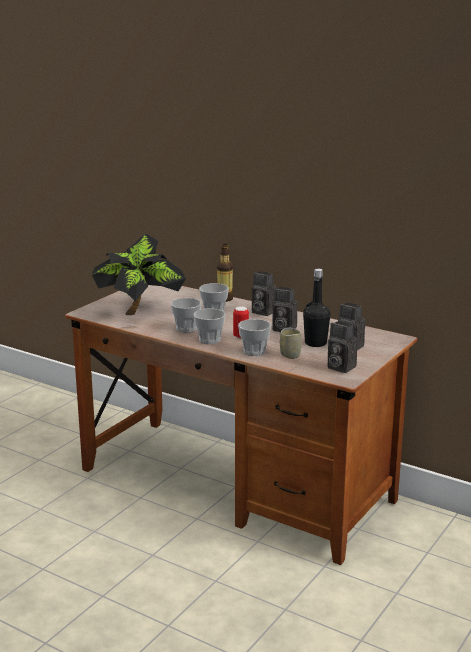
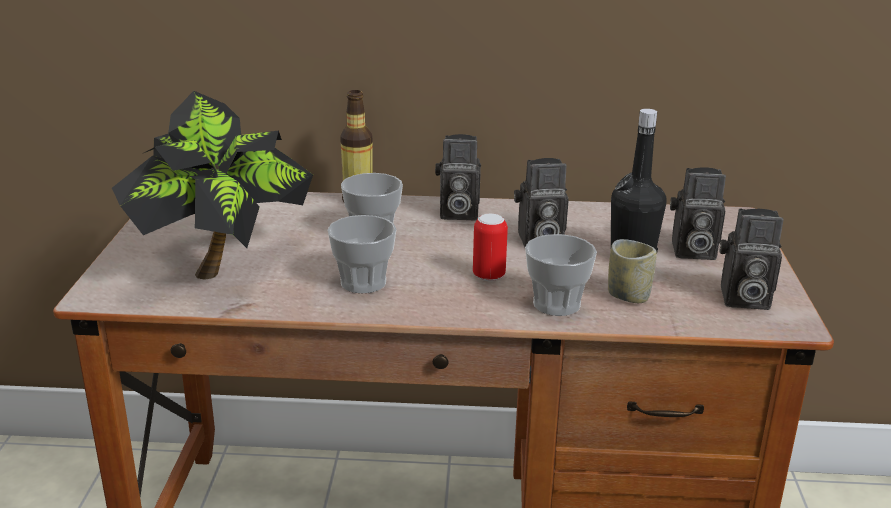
camera: 30 degrees left, 5 degrees up
cup [194,308,225,344] -> none

